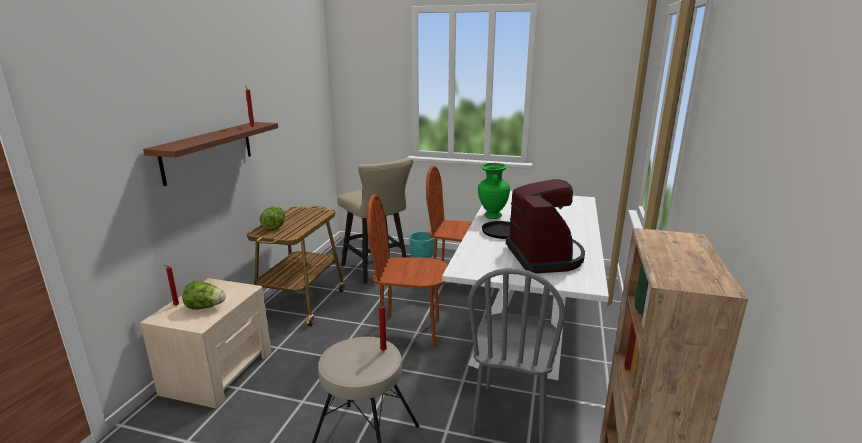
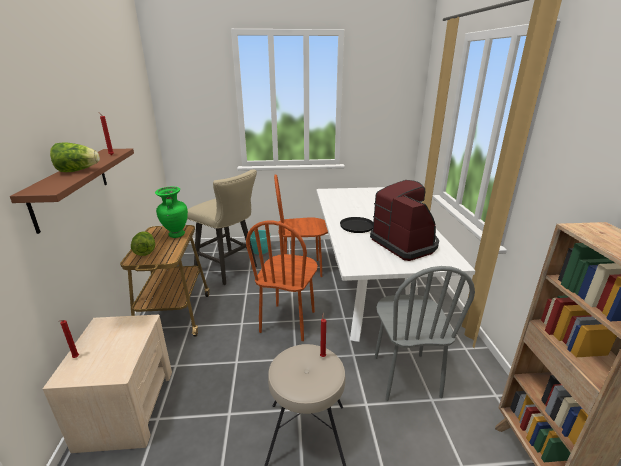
camera: 20 degrees left, 5 degrees up
lettuce [182,281,226,310] -> lettuce moved to [50,142,100,172]
brown chair [367,194,448,348] -> brown chair turned 60 degrees counterclockwise [246,221,318,341]
green vase [478,163,510,219] -> green vase moved to [155,186,188,238]

